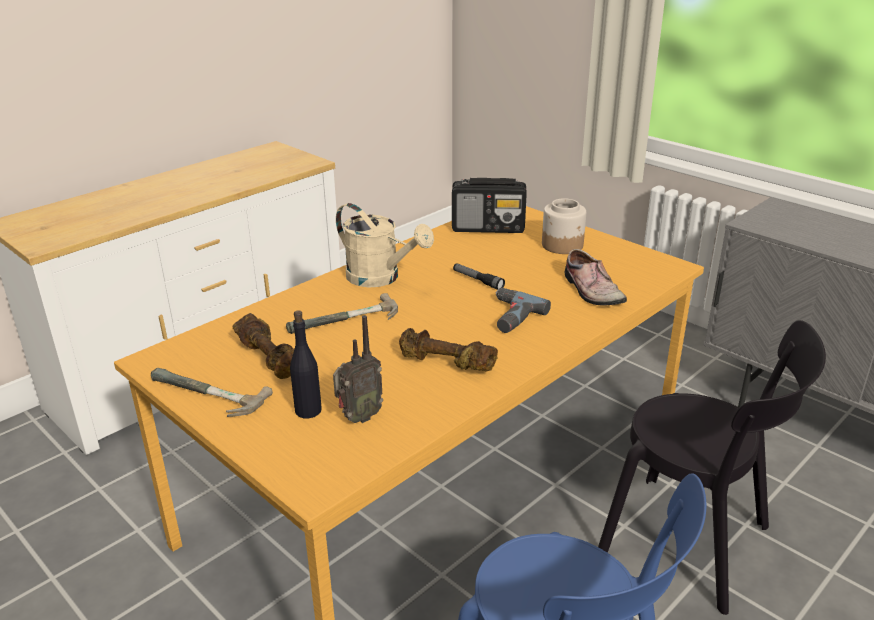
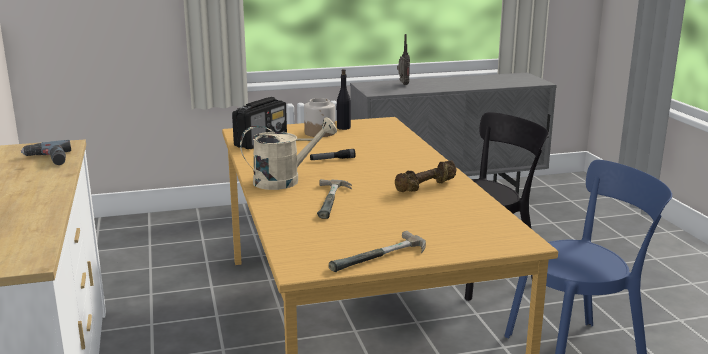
camera: 60 degrees left, 10 degrees down
brown dumbbell [233,313,294,379] -> none
black bottle [290,310,322,418] -> black bottle moved to [336,69,351,130]
radio [333,315,383,423] -> radio moved to [397,34,410,85]
power drill [495,288,551,333] -> power drill moved to [21,140,71,165]
shoe [564,249,627,306] -> none

